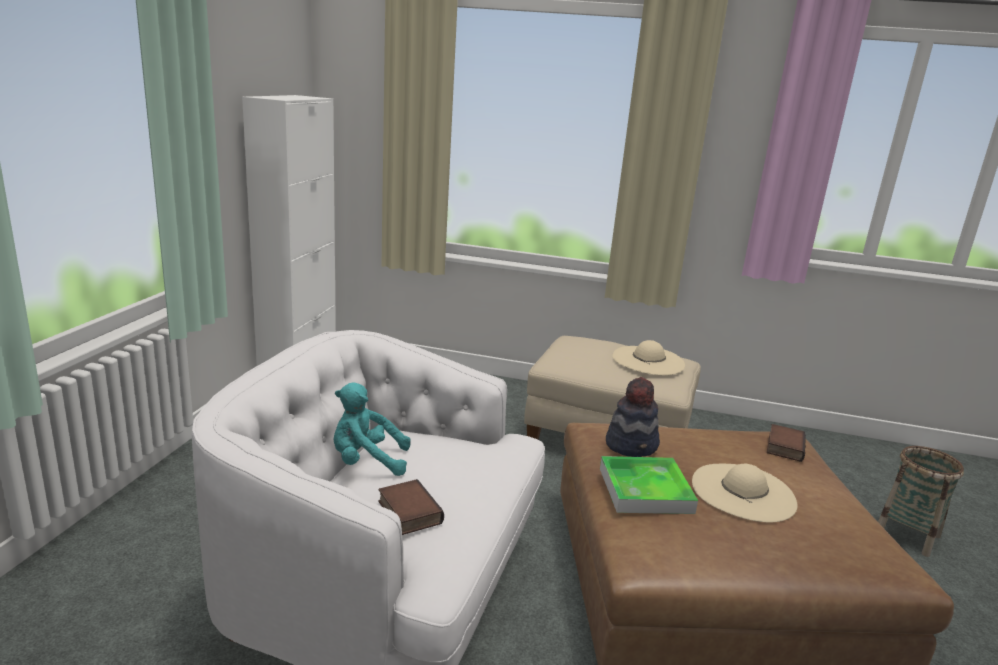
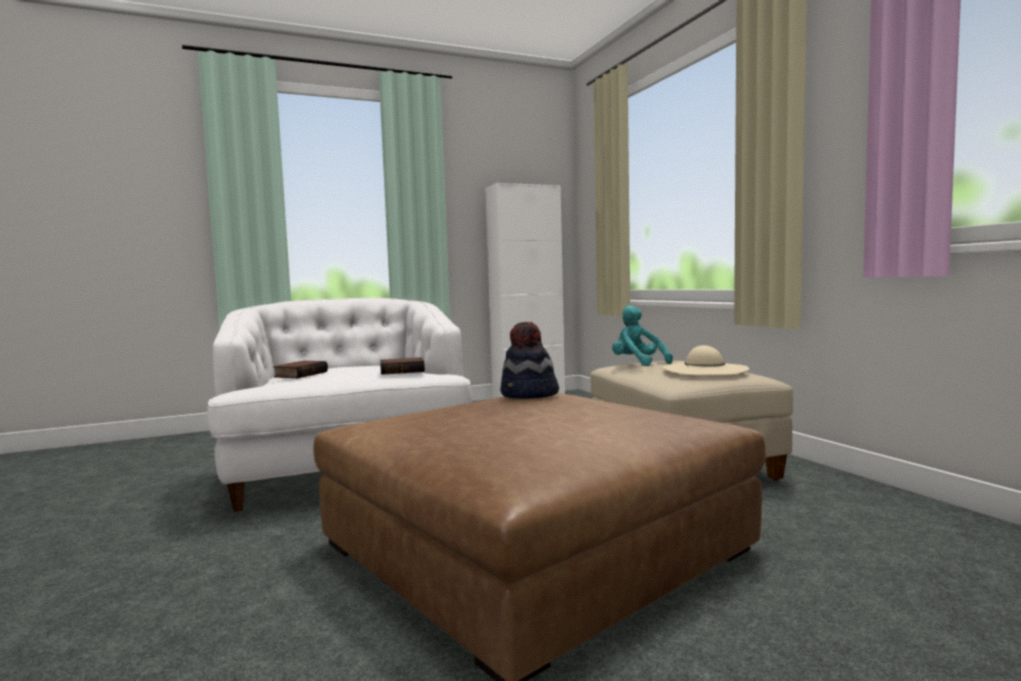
camera: 55 degrees right, 15 degrees down
turquoise plush toy [333,383,411,476] -> turquoise plush toy moved to [612,305,673,366]
tray [600,456,698,514] -> none
beige hat [692,464,798,523] -> none
book [767,424,806,462] -> book moved to [380,358,425,375]
basket [878,446,964,557] -> none

